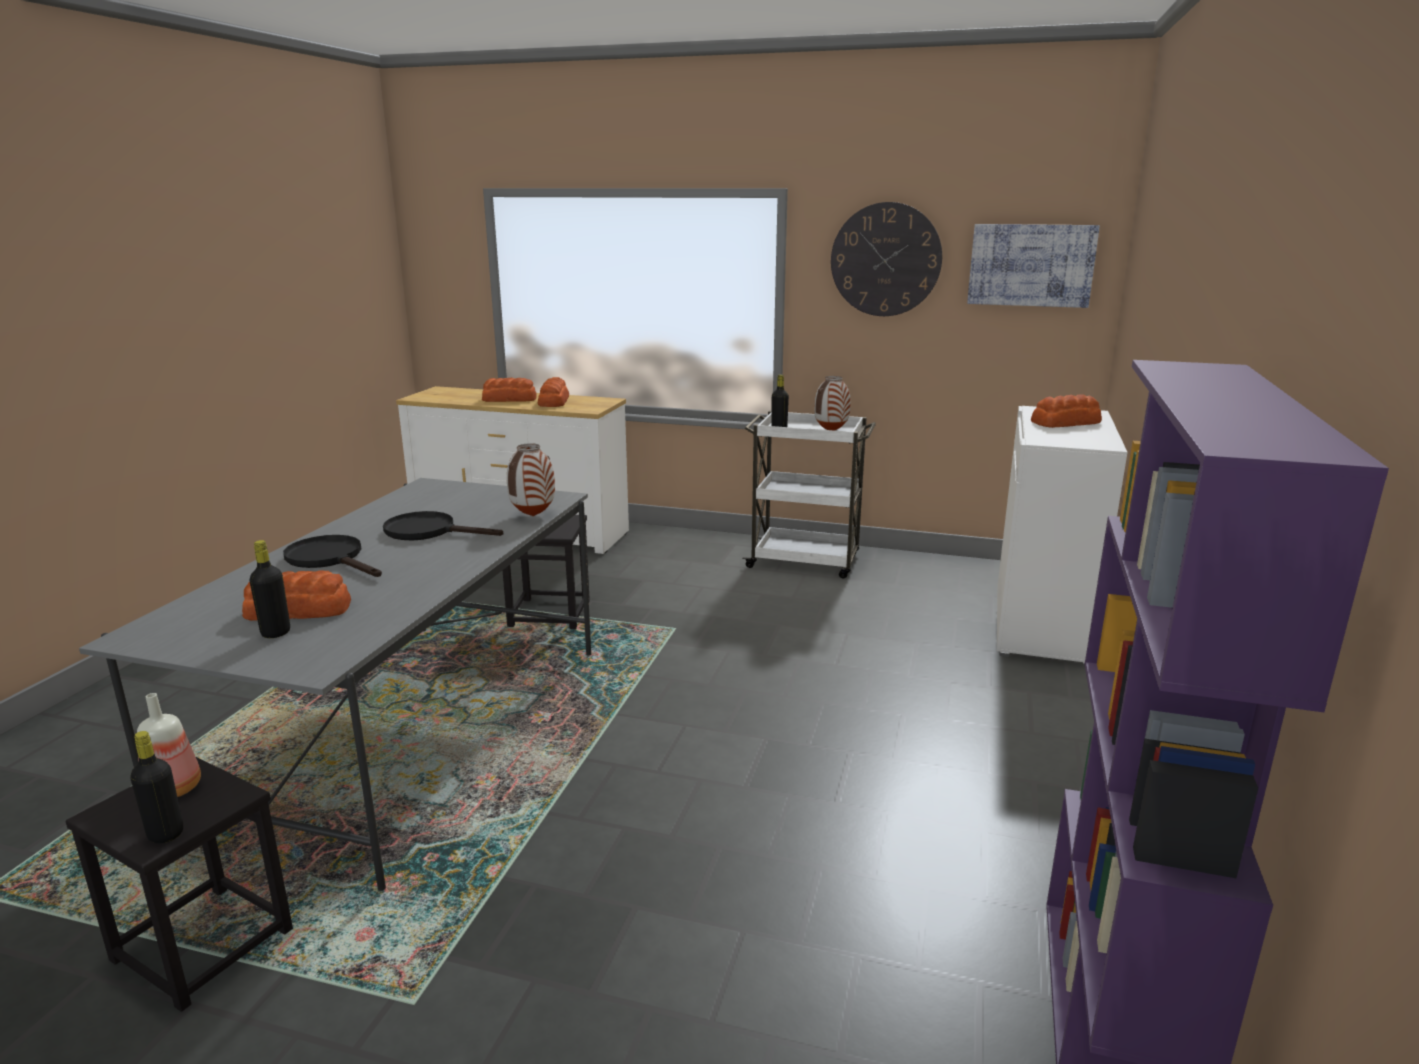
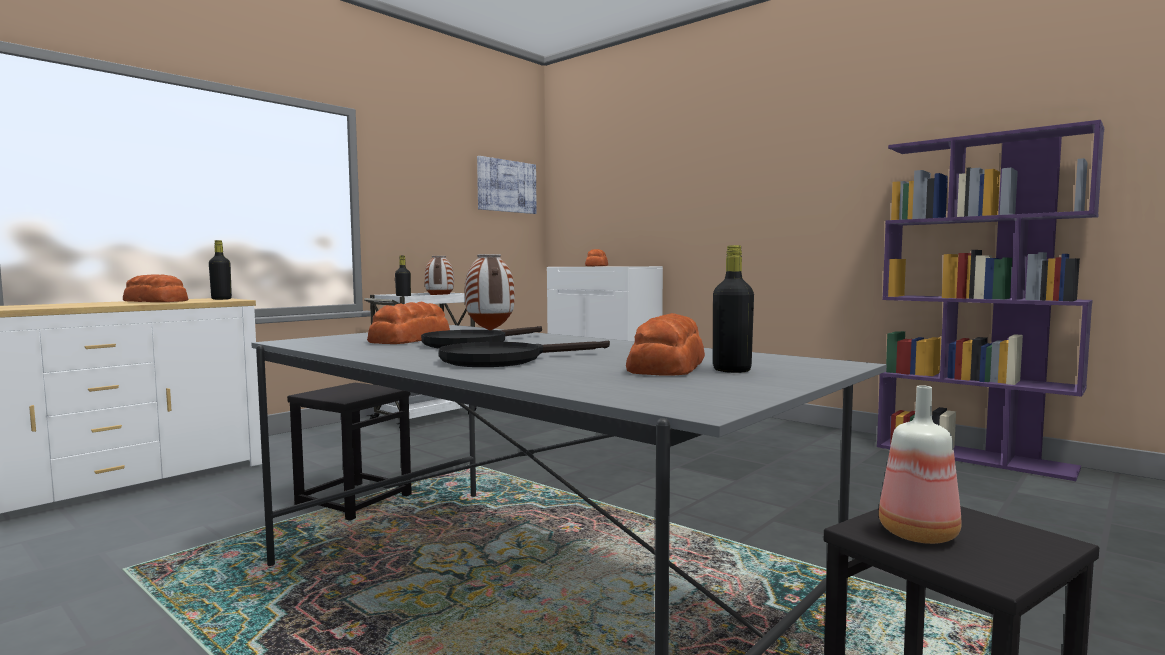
camera: 65 degrees left, 15 degrees down
black bottle [130,731,183,843] -> black bottle moved to [209,240,232,300]
bread [482,378,537,402] -> bread moved to [367,302,450,344]
wall clock [831,202,942,316] -> none

